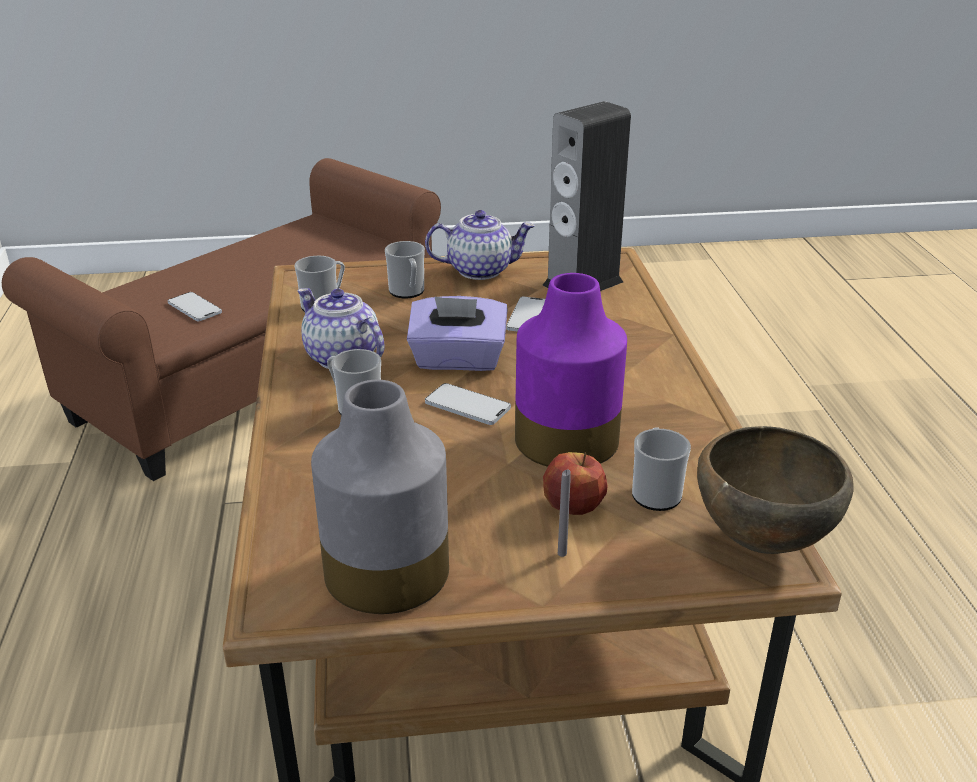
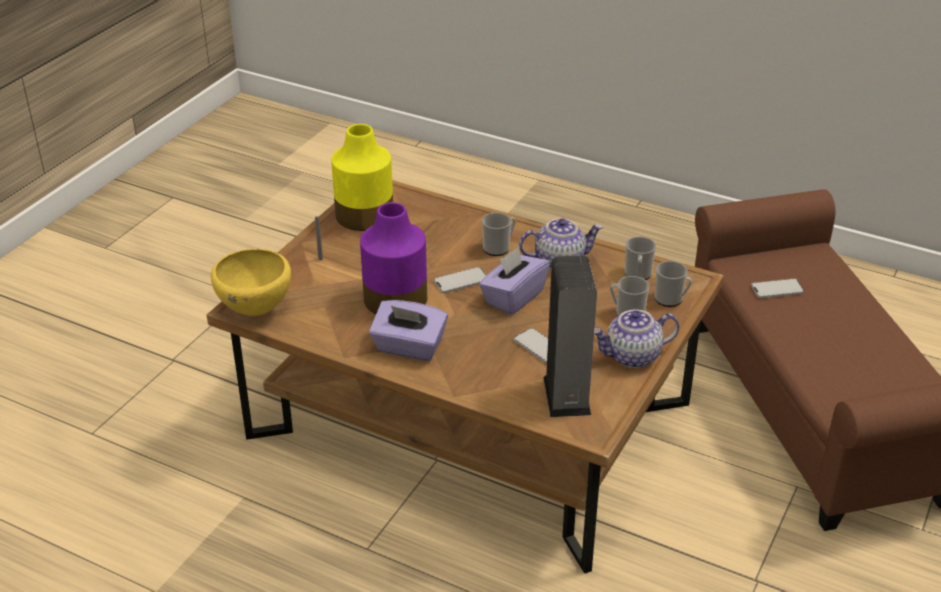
camera: 125 degrees right, 5 degrees up
grey vase [311,380,449,614] -> yellow vase [331,124,393,231]
teapot [425,210,535,280] -> teapot turned 45 degrees clockwise [594,310,679,368]
apple [543,452,608,515] -> none
mug [632,427,691,511] -> mug moved to [655,261,692,307]
brown bowl [697,426,854,554] -> yellow bowl [211,249,291,316]
none -> purple tissue box [369,300,448,361]

